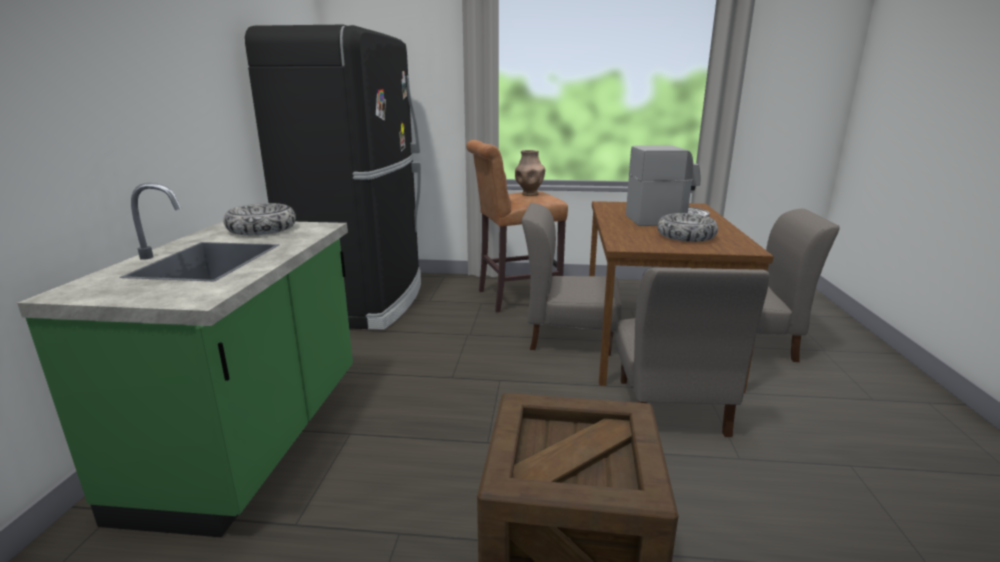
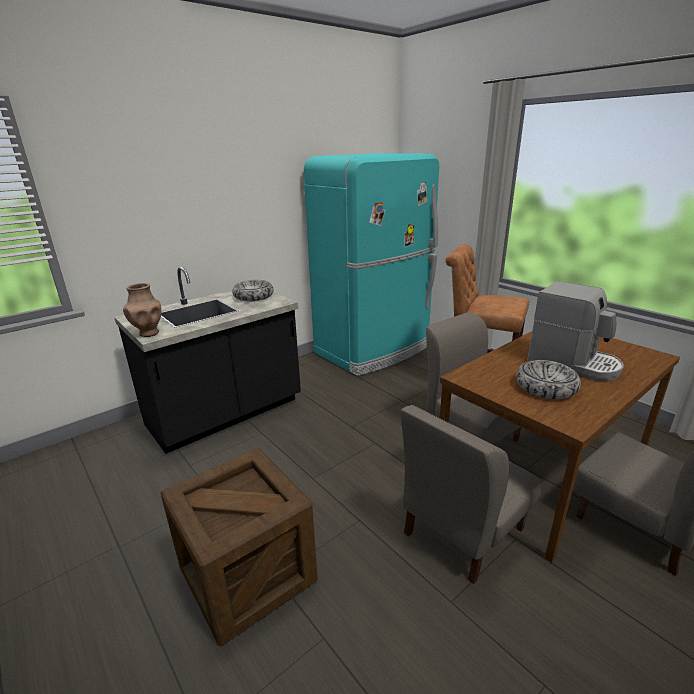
camera: 45 degrees right, 5 degrees up
green counter [17,183,353,537] -> black counter [114,267,301,454]
black fridge [245,25,421,330] -> turquoise fridge [304,153,439,376]
brown vase [515,150,545,196] -> brown vase moved to [123,283,161,337]

